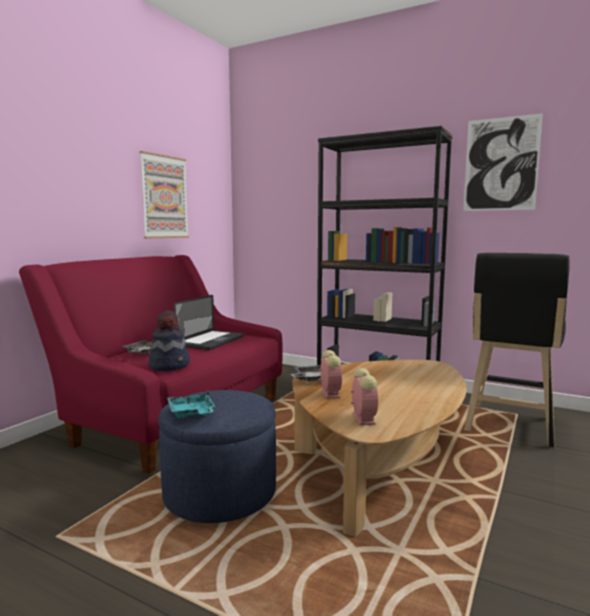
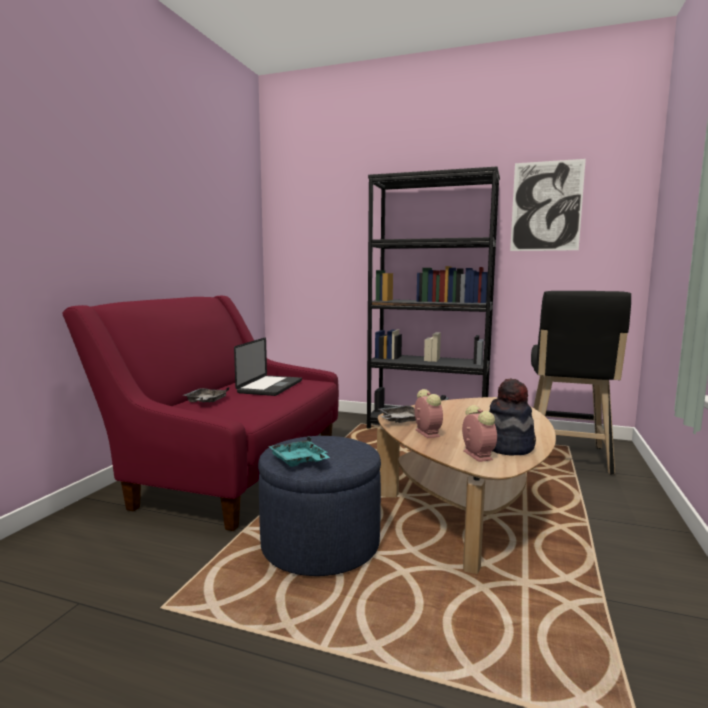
camera: 10 degrees left, 0 degrees up
picture [139,151,189,238] -> none
hat [148,310,190,371] -> hat moved to [489,378,536,456]

